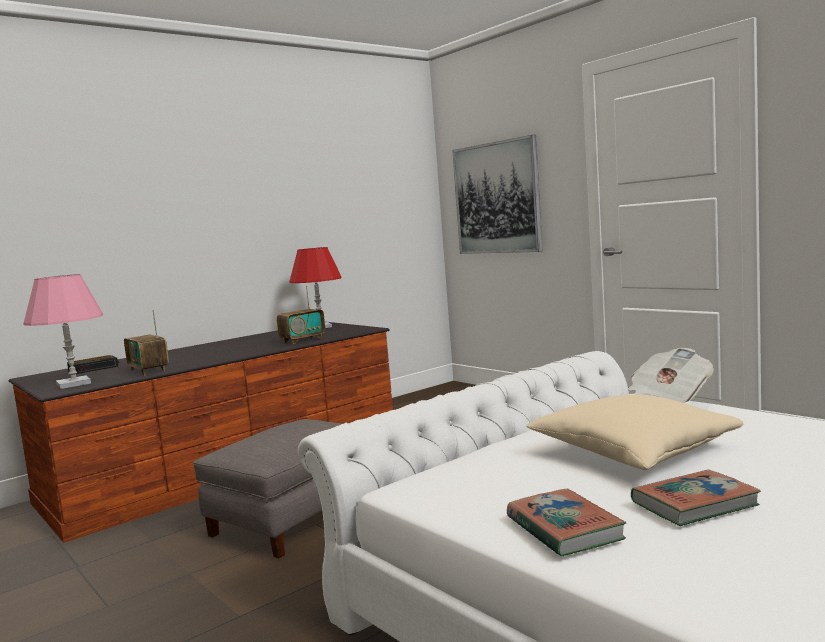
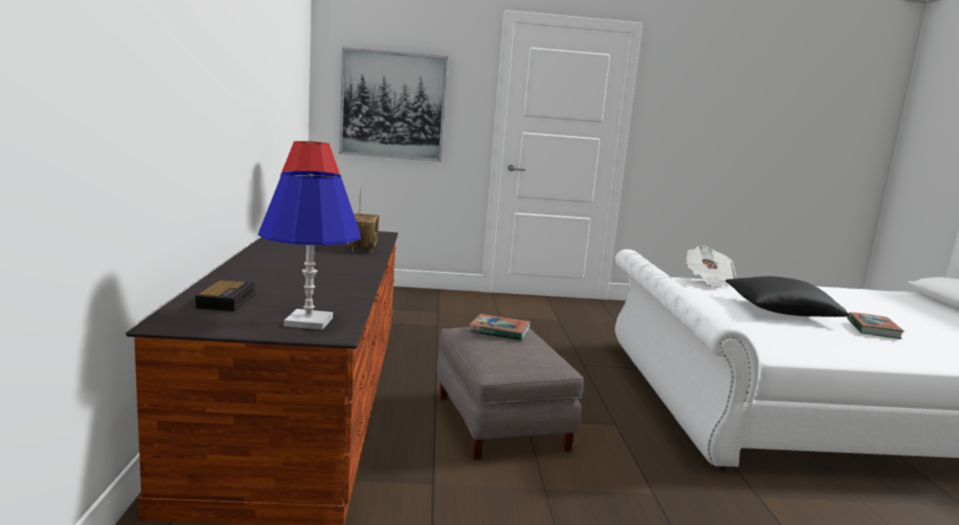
camera: 55 degrees left, 5 degrees up
pink table lamp [24,274,103,389] -> blue table lamp [258,171,361,330]
radio [124,310,169,375] -> none
book [507,489,627,557] -> book moved to [469,314,531,341]
beige pillow [526,394,744,470] -> black pillow [725,276,849,317]

